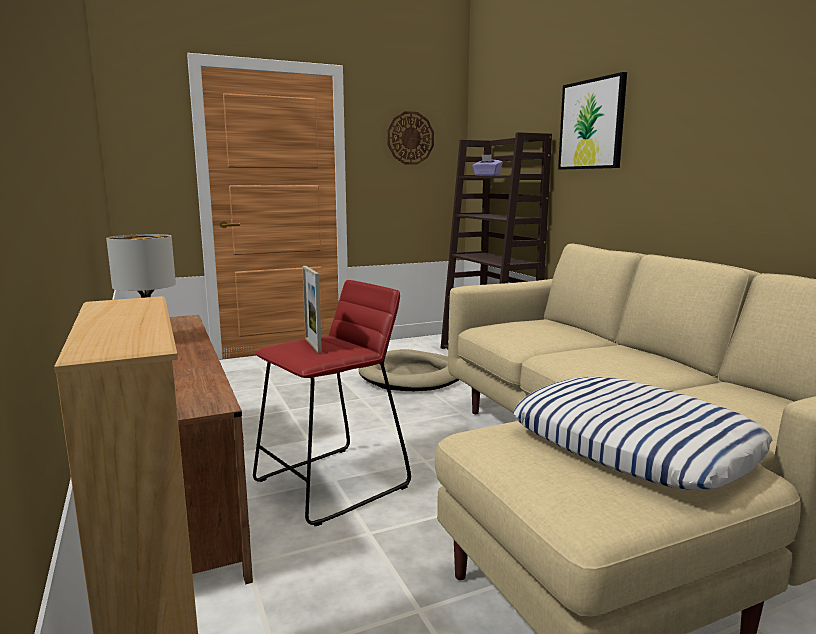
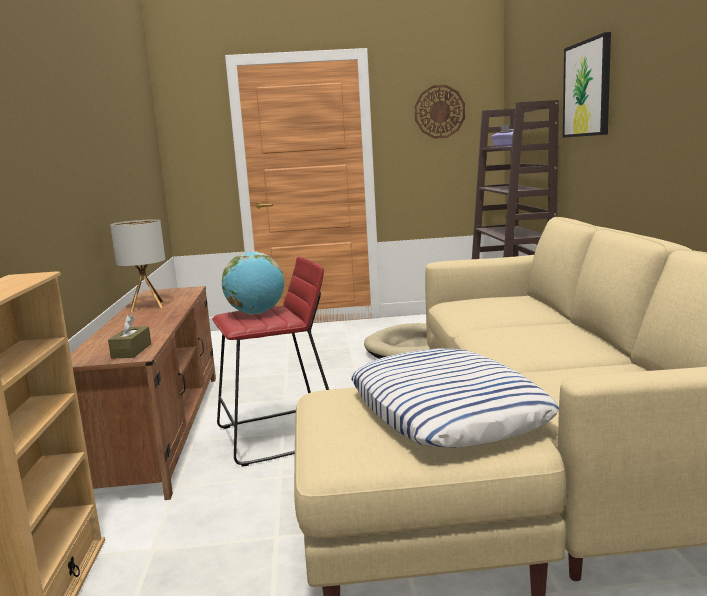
camera: 20 degrees right, 0 degrees up
picture frame [302,266,322,353] -> globe [222,251,284,314]
none -> brown tissue box [108,314,151,359]

